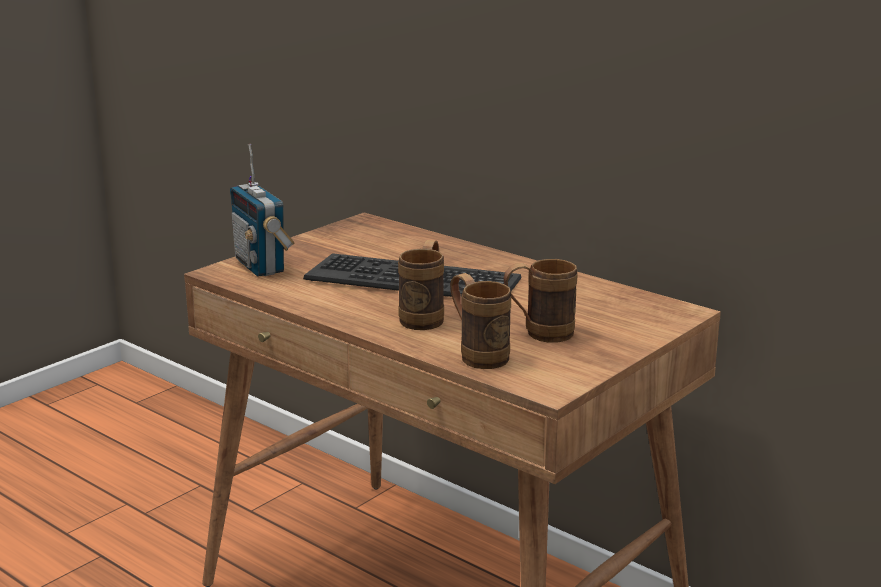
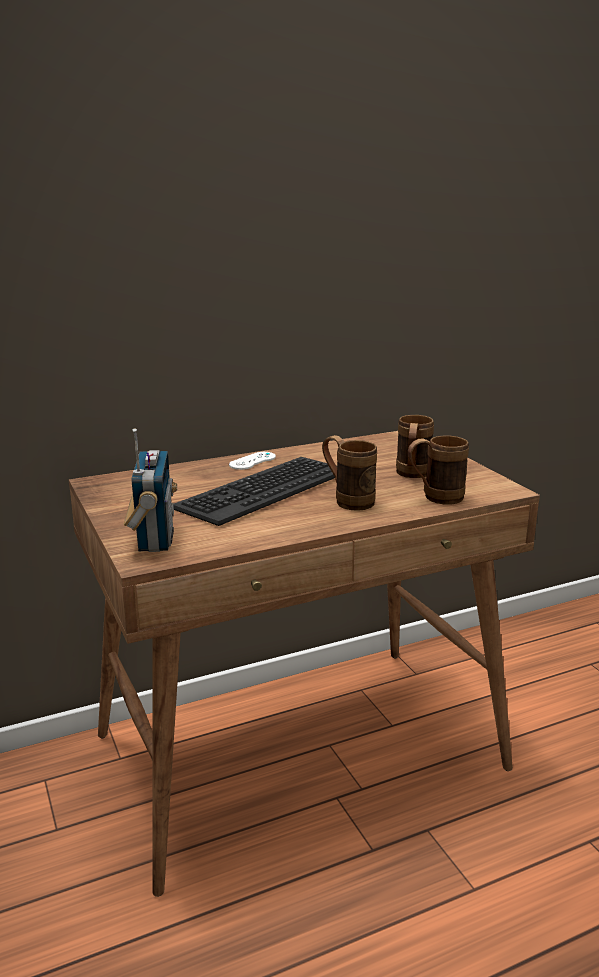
camera: 65 degrees left, 0 degrees up
radio [230,144,295,277] -> radio turned 90 degrees counterclockwise [123,428,177,552]
none -> white game controller [229,452,276,470]

